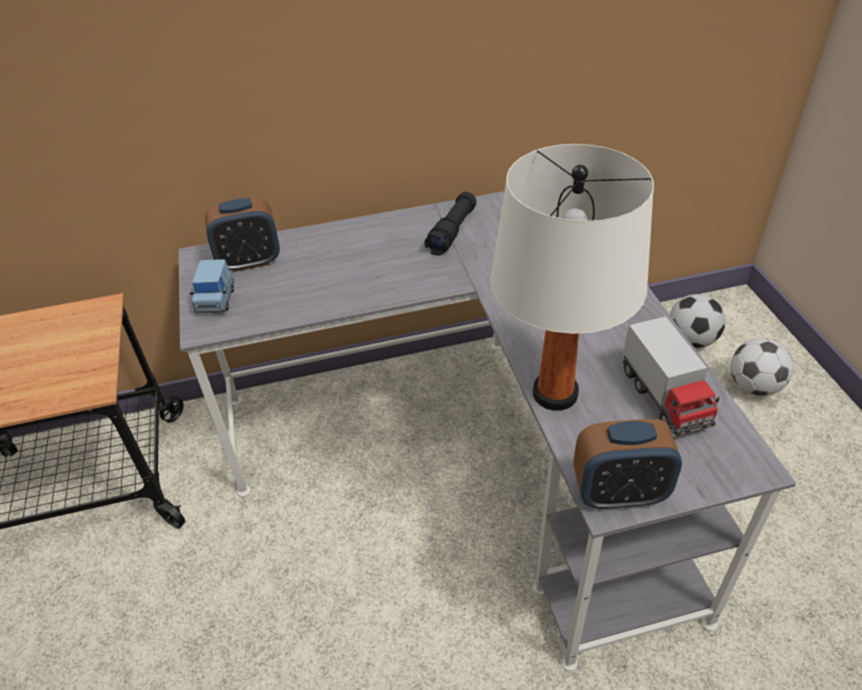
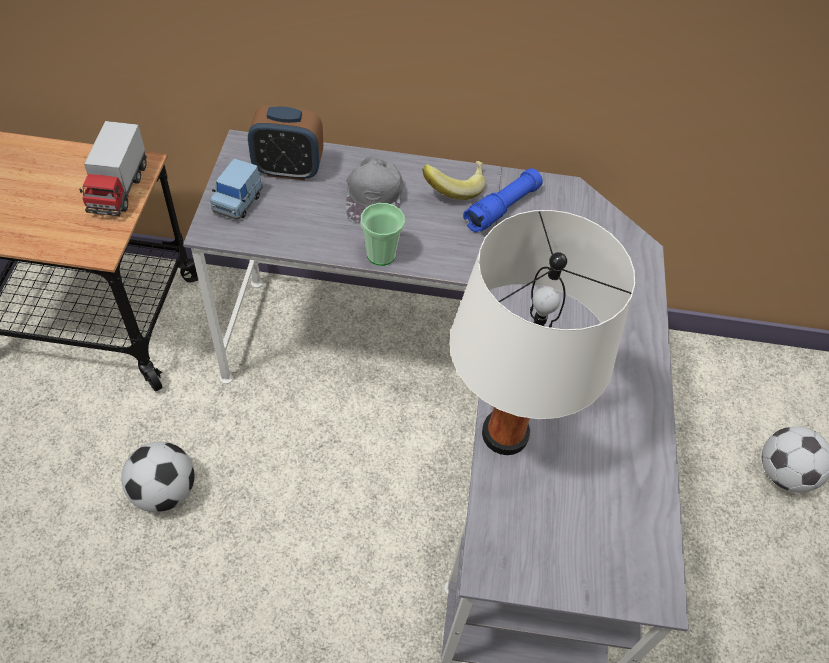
camera: 15 degrees right, 10 degrees up
black flashlight [425,192,476,256] -> blue flashlight [463,168,543,233]
alarm clock [573,419,682,509] -> none
toy truck [623,316,720,436] -> toy truck moved to [79,121,147,216]
football [669,294,726,348] -> football moved to [121,442,195,512]
none -> grey cap [346,156,403,223]
none -> cup [361,203,405,266]
none -> banana [422,161,486,200]

